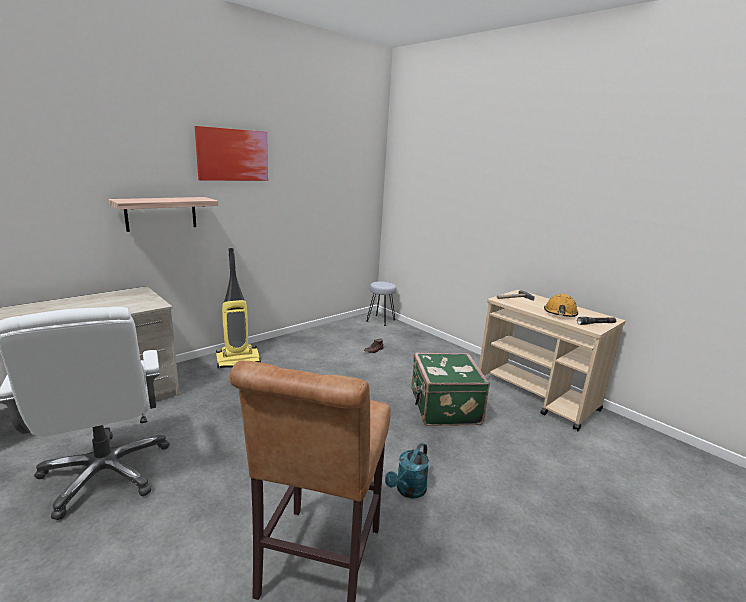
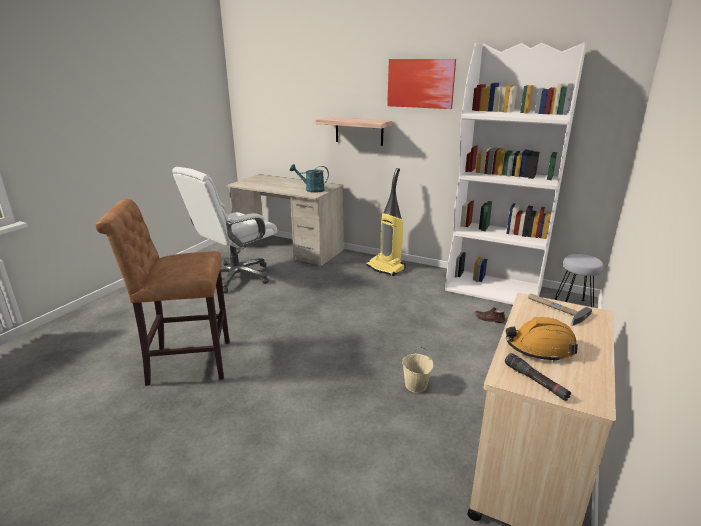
camera: 70 degrees right, 5 degrees up
turquoise watering can [385,443,429,499] -> turquoise watering can moved to [290,164,329,193]
green suitcase [411,353,490,426] -> beige bucket [402,347,433,393]
none -> white bookcase [445,41,587,305]

